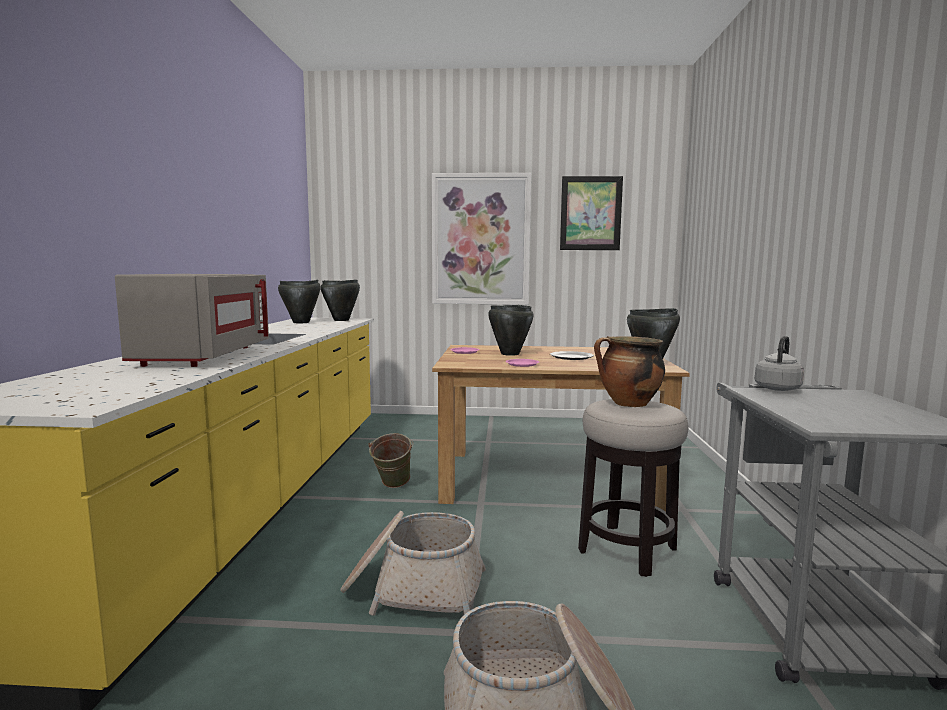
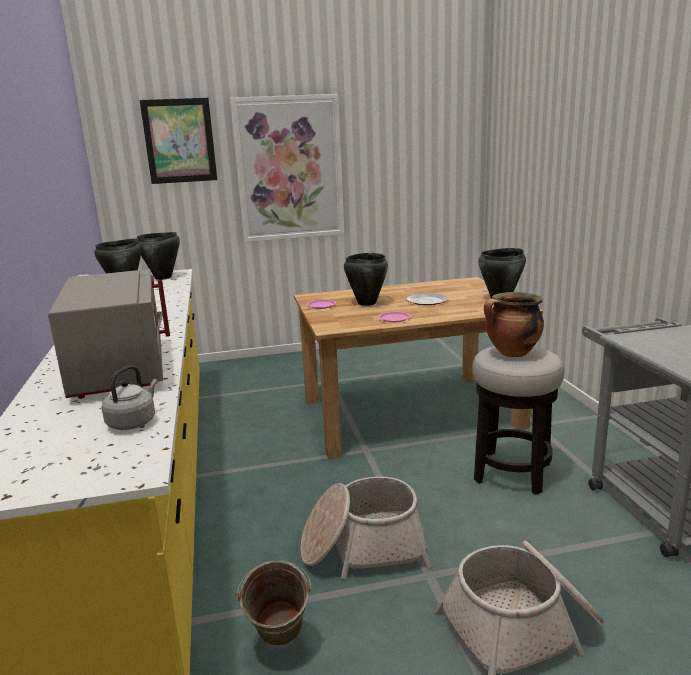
camera: 15 degrees left, 10 degrees up
green bucket [368,433,413,488] -> green bucket moved to [237,560,311,646]
picture [560,176,623,250] -> picture moved to [140,98,217,184]
grey kettle [755,336,804,391] -> grey kettle moved to [102,365,157,430]

